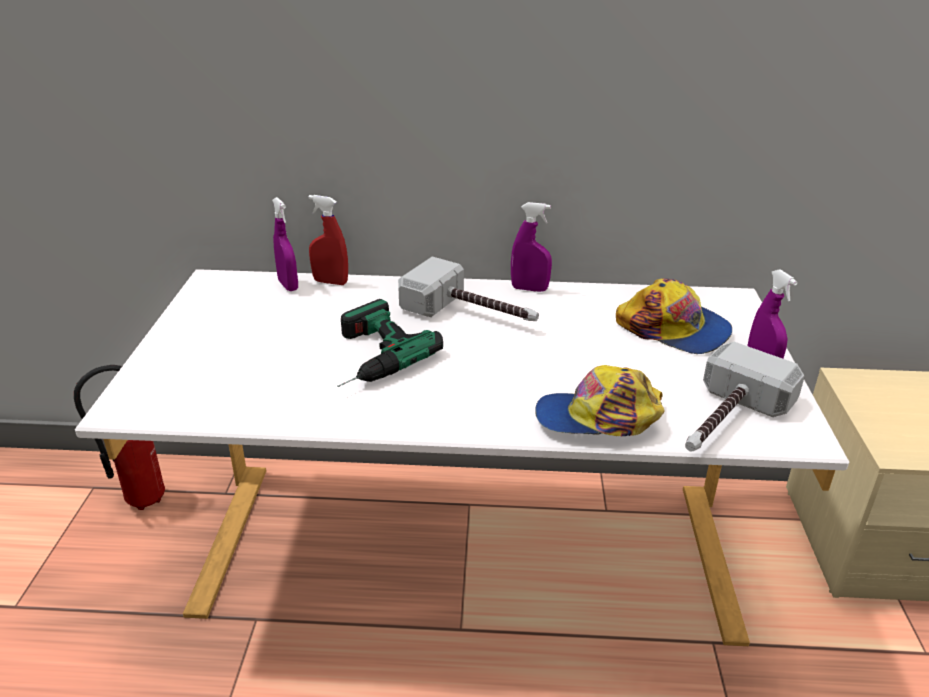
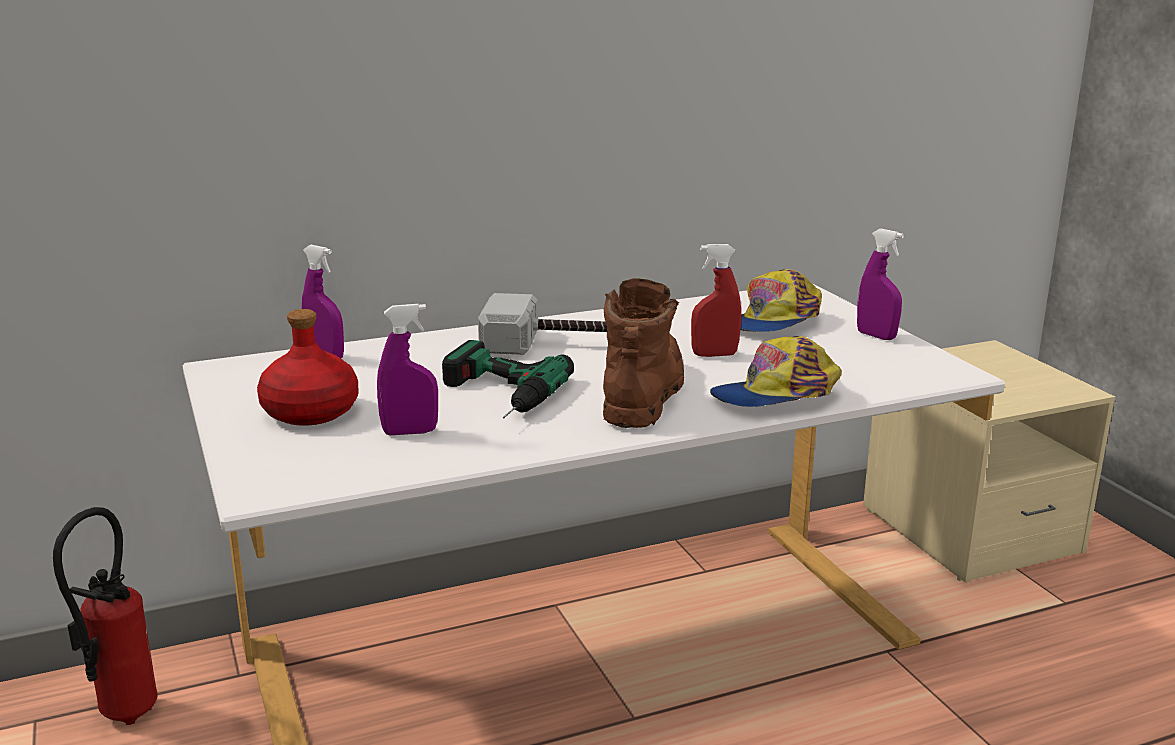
camera: 25 degrees left, 10 degrees down
red spray bottle [308,195,348,285] -> red spray bottle moved to [691,244,741,357]
purple spray bottle [511,202,552,292] -> purple spray bottle moved to [377,304,438,435]
cap [616,278,732,354] -> cap turned 120 degrees clockwise [740,269,822,332]
hammer [685,342,805,452] -> none
none -> red bottle [257,309,358,426]
none -> brown boot [603,278,684,428]

